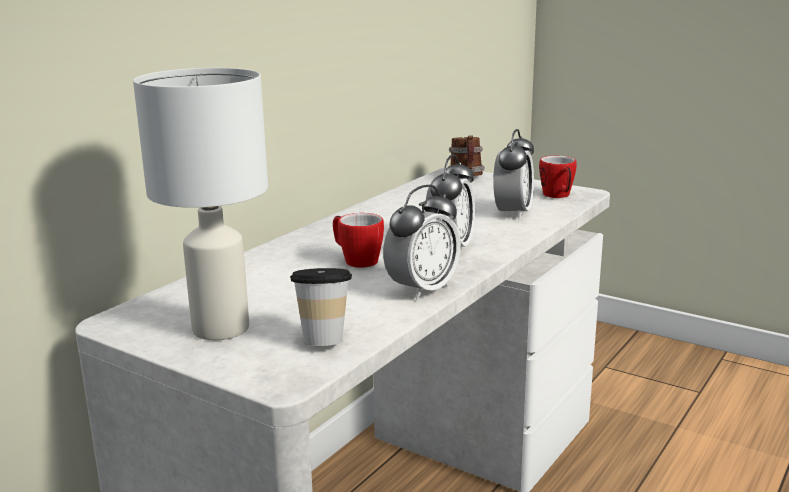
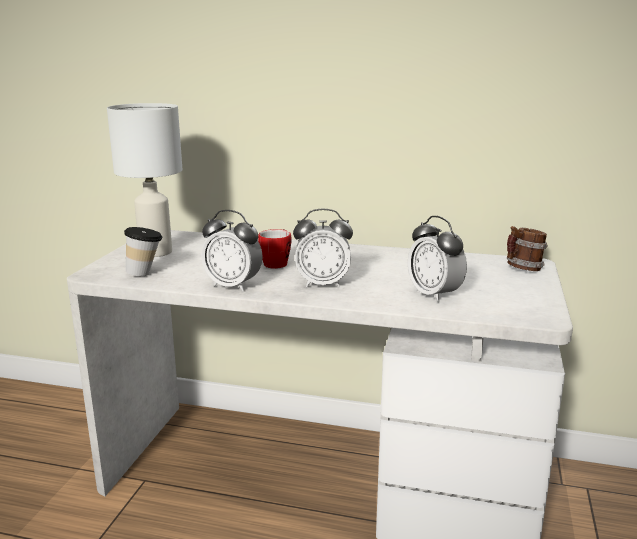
camera: 70 degrees right, 0 degrees up
alarm clock [493,129,534,220] -> alarm clock turned 60 degrees clockwise [408,216,467,302]
mug [539,156,577,198] -> none

